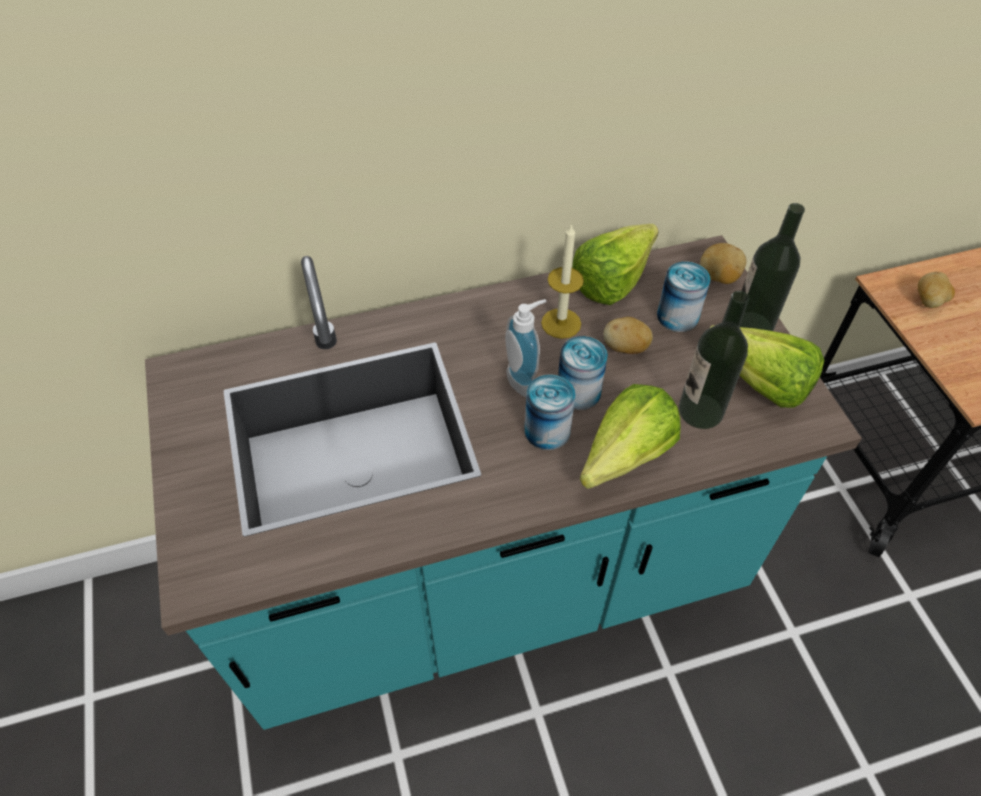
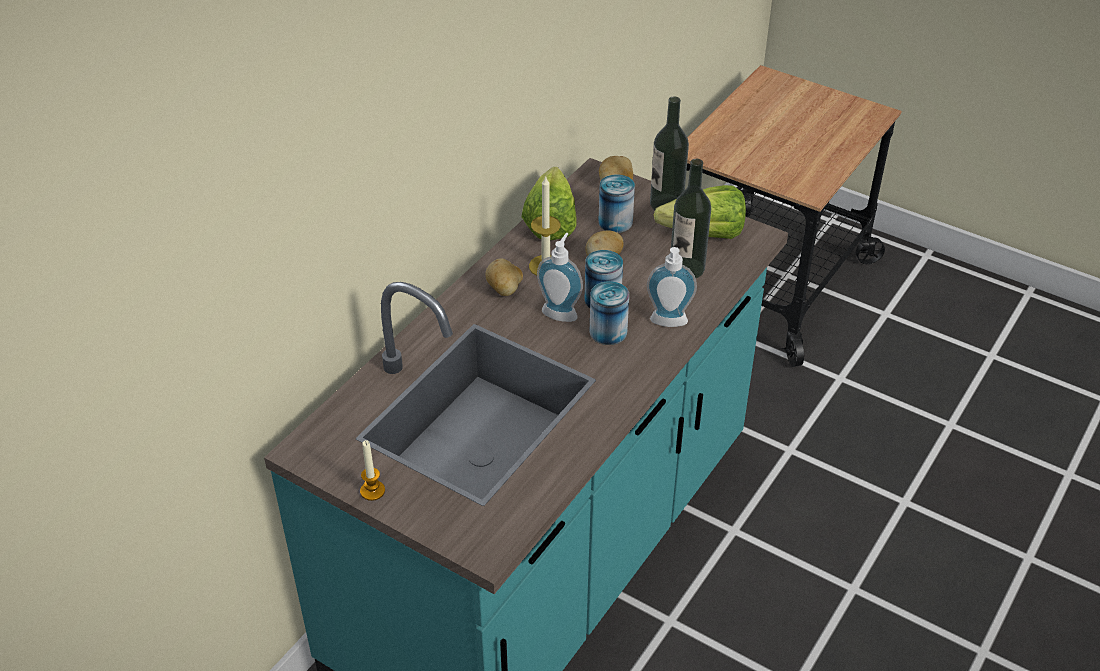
camera: 40 degrees left, 10 degrees down
lettuce [580,384,680,489] -> soap dispenser [647,247,697,327]
potato [918,272,955,308] -> potato moved to [485,258,523,296]
none -> candle [360,440,385,501]

